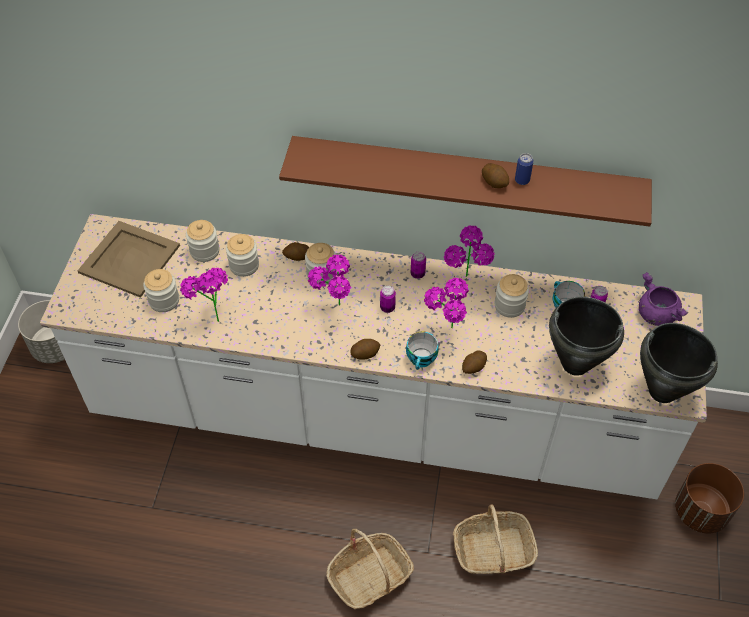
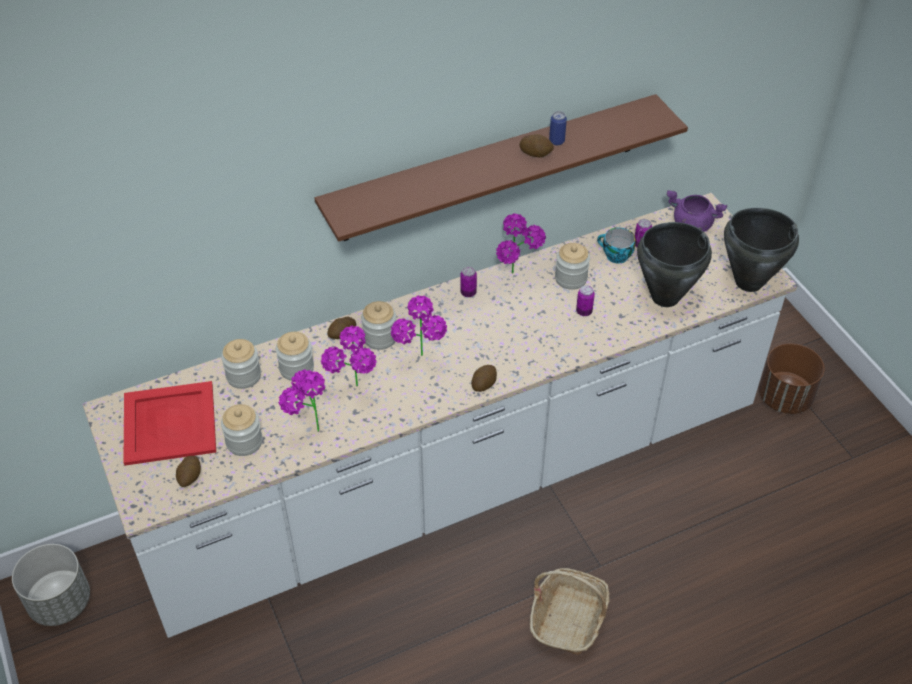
camera: 35 degrees left, 5 degrees down
beige tray [77,221,180,298] -> red tray [123,381,216,466]
can [380,285,396,313] -> can moved to [576,285,595,316]
cup [406,331,439,370] -> none
potted plant [424,277,469,328] -> potted plant moved to [321,325,377,386]
basket [453,505,538,574] -> none
potato [462,351,487,374] -> potato moved to [176,456,201,487]

